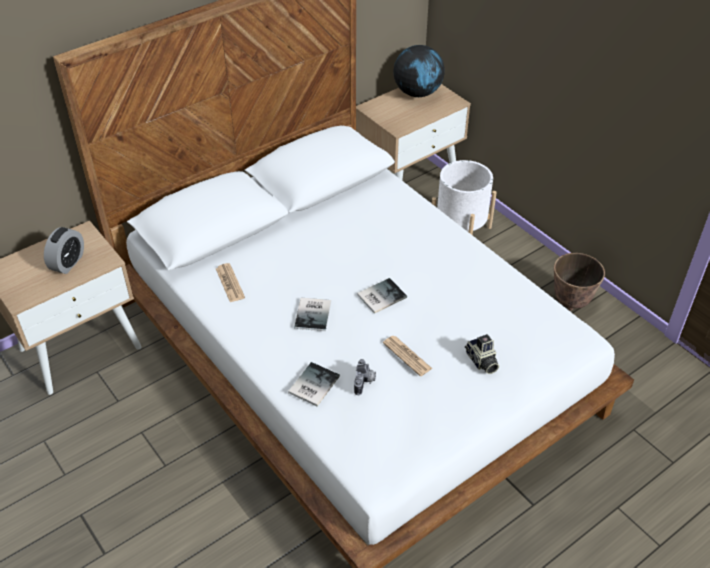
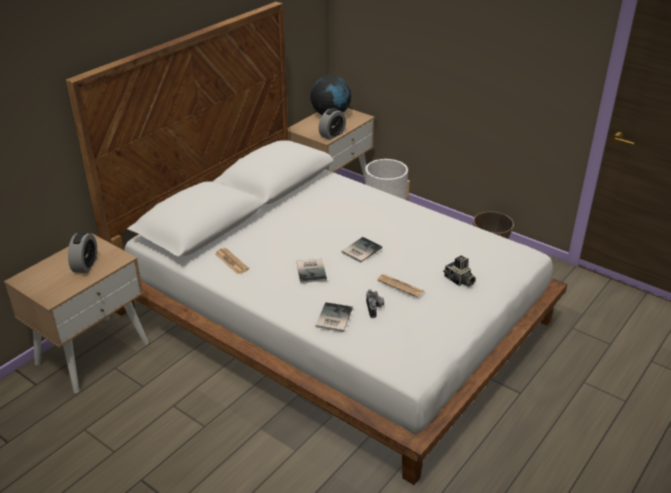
camera: 15 degrees left, 10 degrees down
none -> alarm clock [319,108,346,140]

